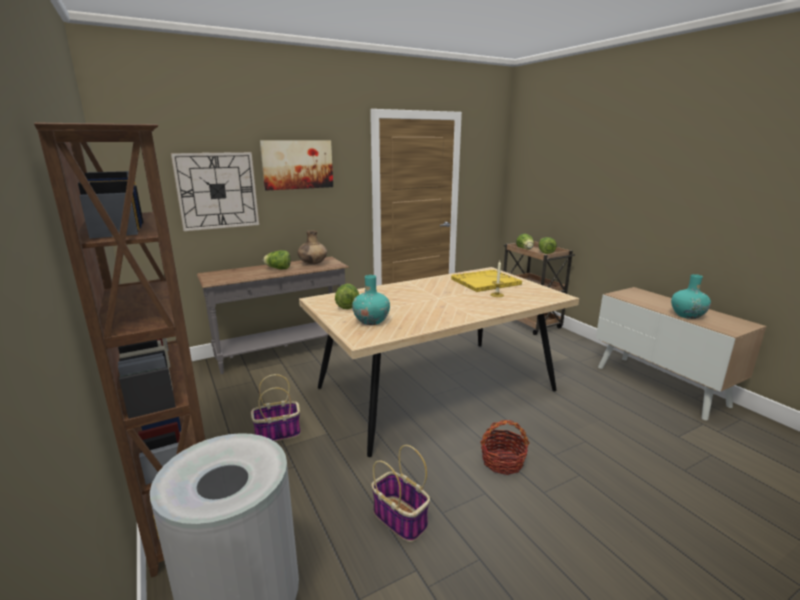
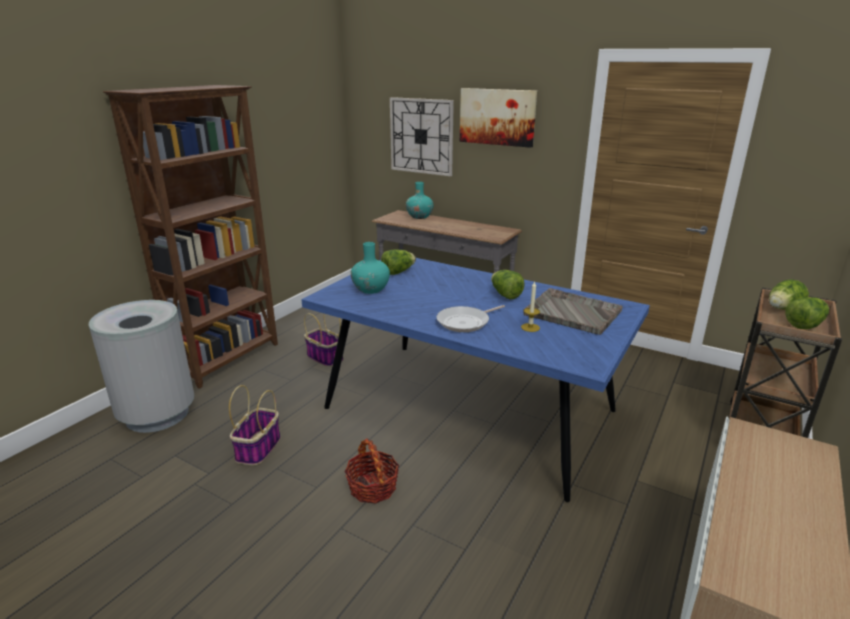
camera: 60 degrees right, 5 degrees up
lettuce [263,250,291,269] -> lettuce moved to [491,270,525,300]
brown vase [297,230,327,265] -> none
beige dining table [299,267,579,457] -> blue dining table [301,258,650,502]
yellow tray [451,270,522,292] -> grey tray [523,288,623,335]
turquoise vase [671,274,711,319] -> turquoise vase moved to [406,182,433,219]
none -> frying pan [436,305,505,332]

